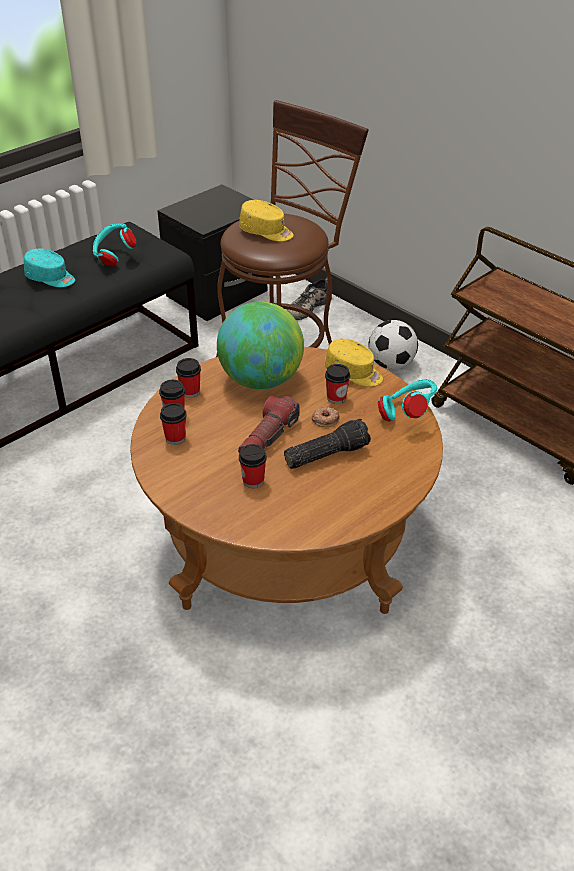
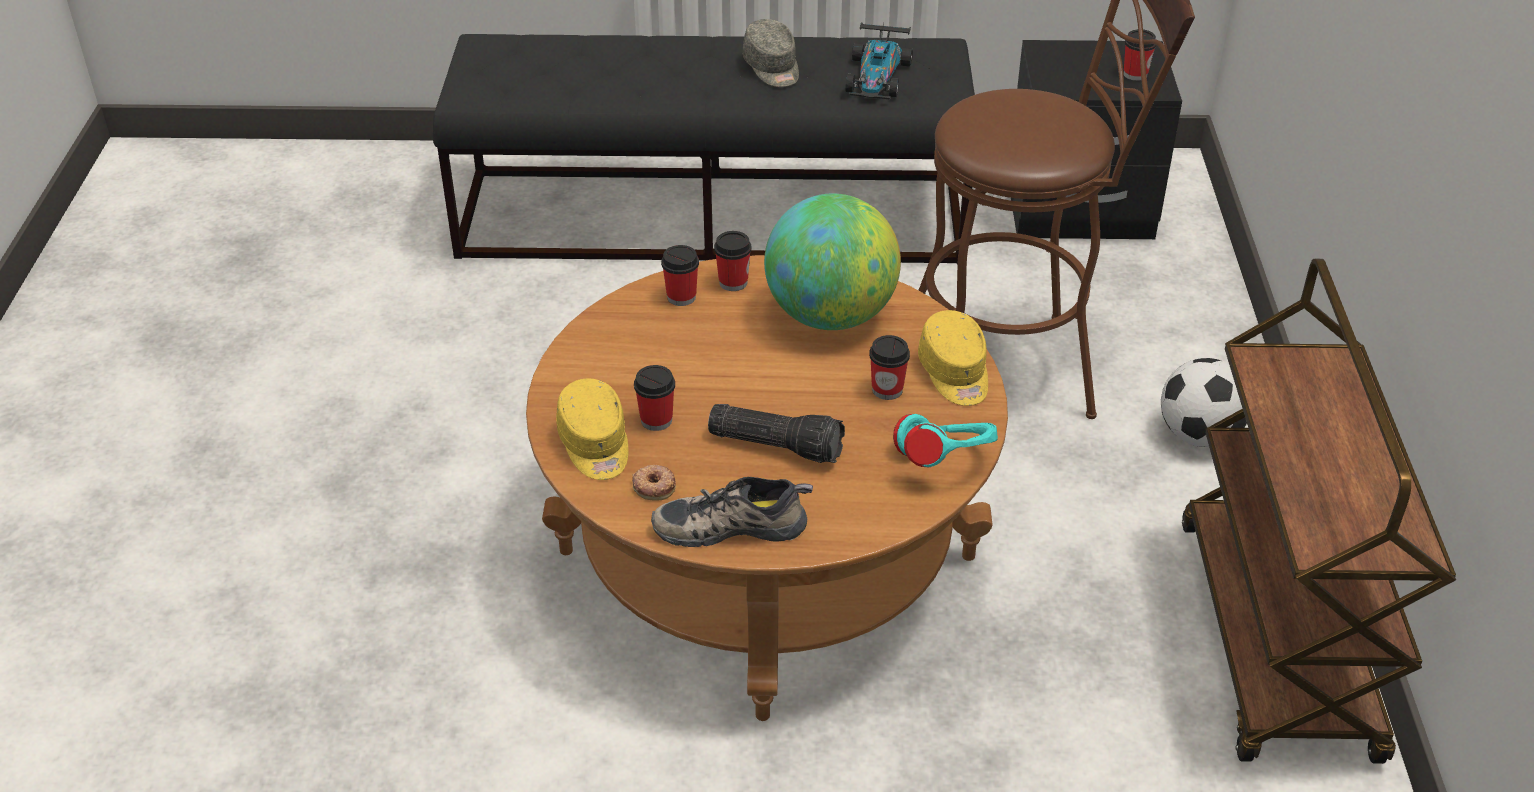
camera: 45 degrees right, 0 degrees up
turquoise cap [24,248,75,287] -> grey cap [743,19,799,87]
turquoise headphones [93,223,137,267] -> toy car [845,22,913,99]
cup [160,403,187,445] -> cup moved to [1124,29,1156,81]
flashlight [238,396,300,454] -> none
yellow cap [239,200,294,241] -> yellow cap moved to [556,378,628,480]
shoe [287,277,332,320] -> shoe moved to [651,477,813,547]
donut [312,407,340,427] -> donut moved to [632,465,676,501]

